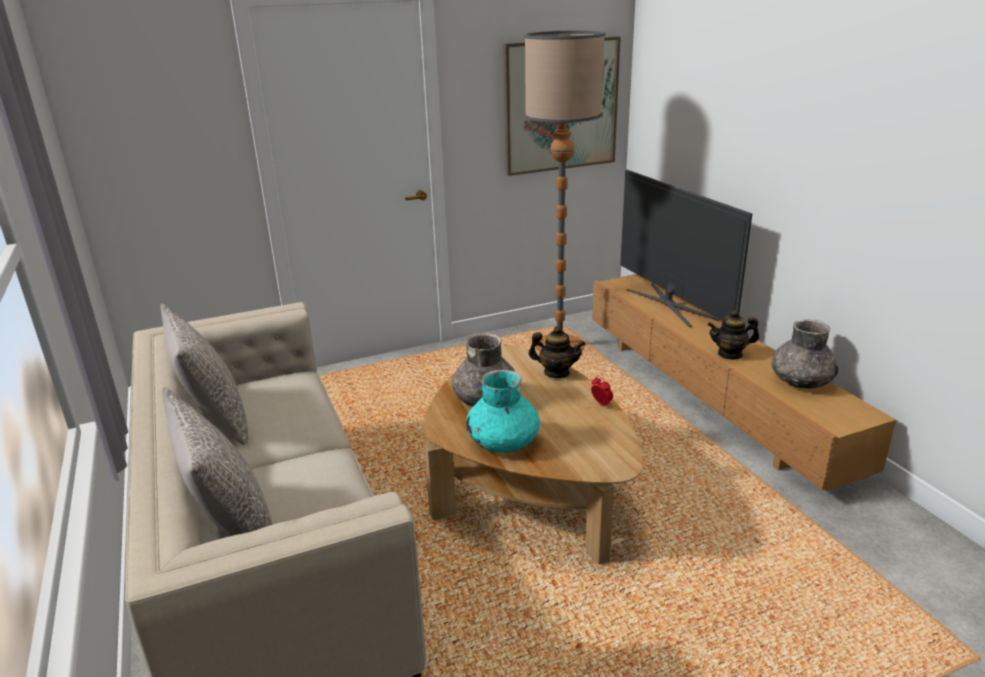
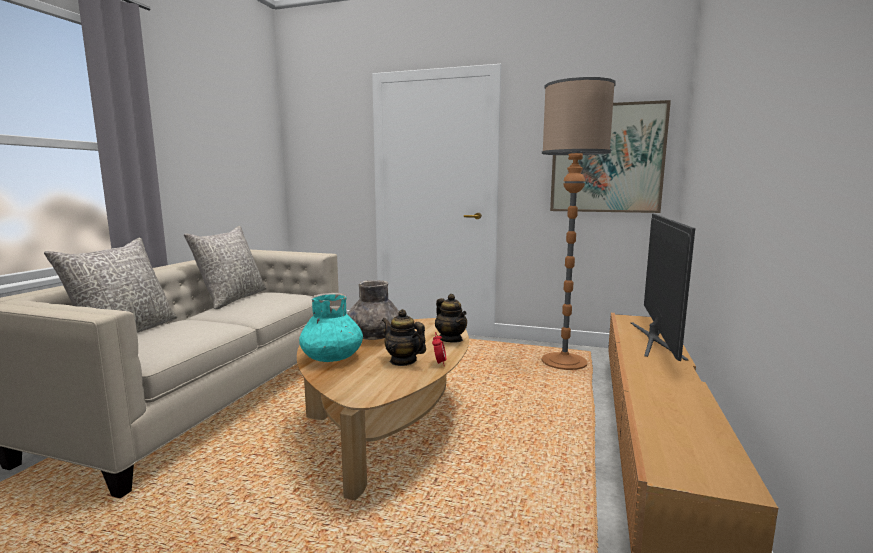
camera: 40 degrees right, 15 degrees down
teapot [708,310,759,360] -> teapot moved to [382,309,426,366]
grey vase [772,319,838,389] -> none

